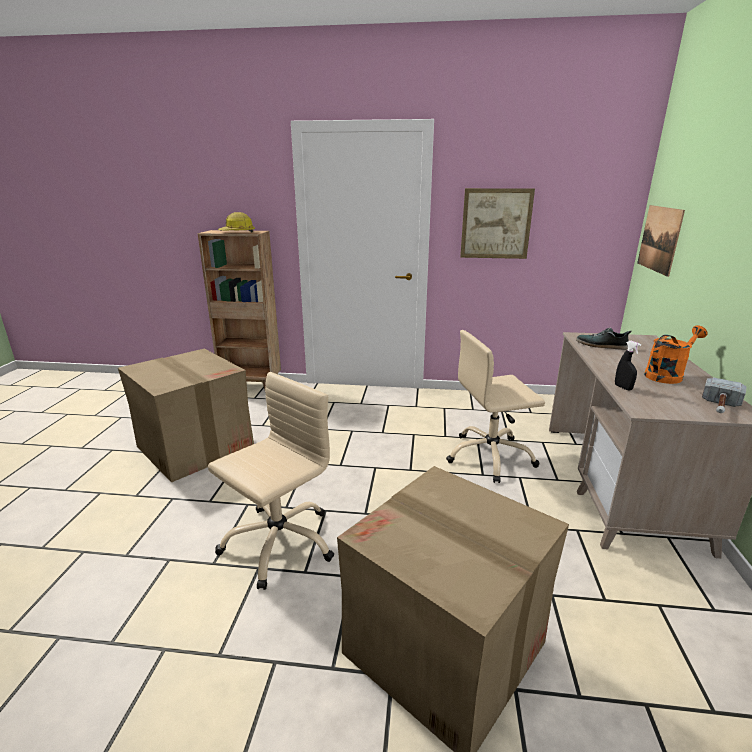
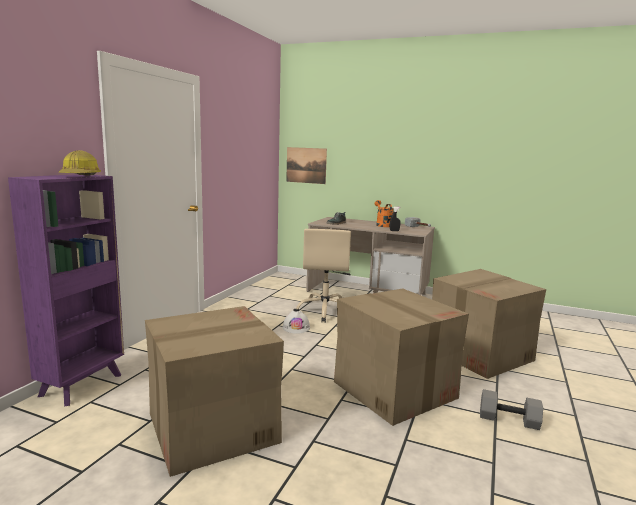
camera: 75 degrees left, 10 degrees down
brown bookcase [198,230,281,393] -> purple bookcase [8,174,124,406]
beige office chair [208,372,334,590] -> cardboard box [334,288,469,426]
picture [460,188,535,259] -> none
none -> white hard hat [282,311,310,334]
none -> grey dumbbell [480,389,543,430]

